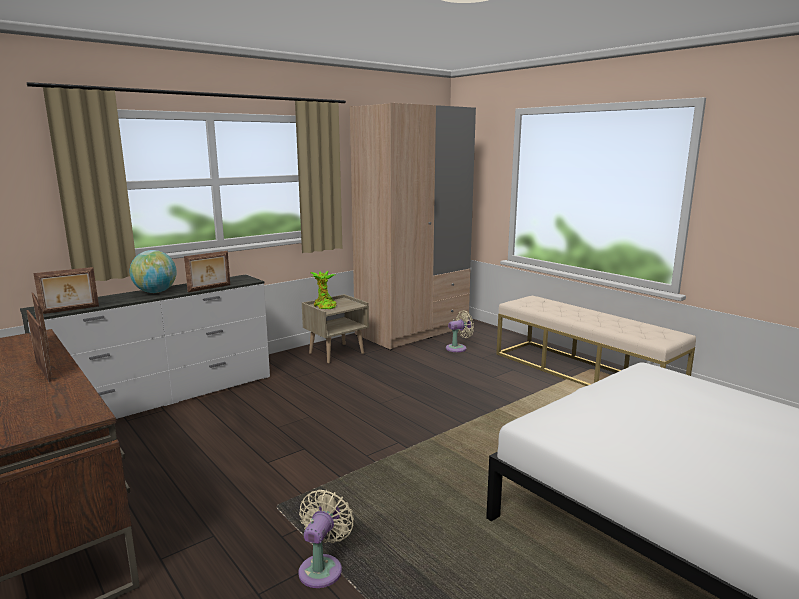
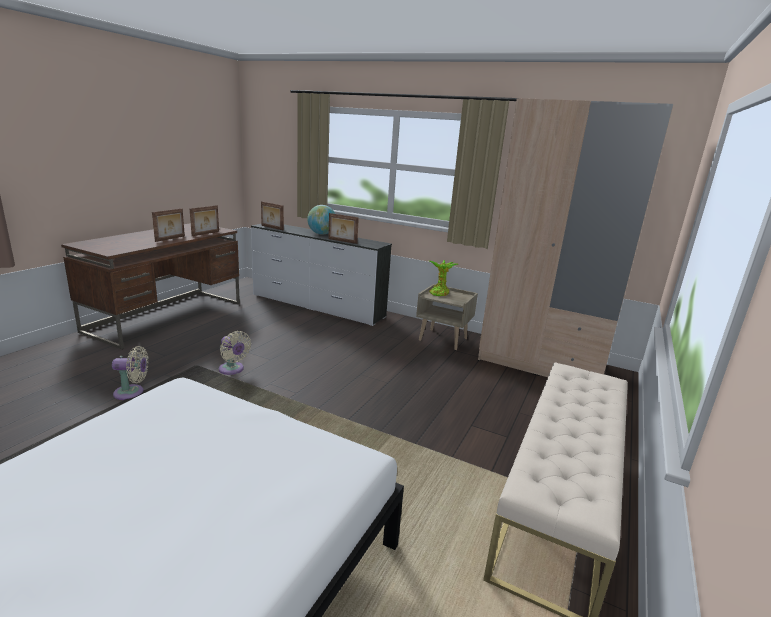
camera: 65 degrees right, 5 degrees up
beige fan [446,310,474,352] -> beige fan moved to [219,331,251,375]

